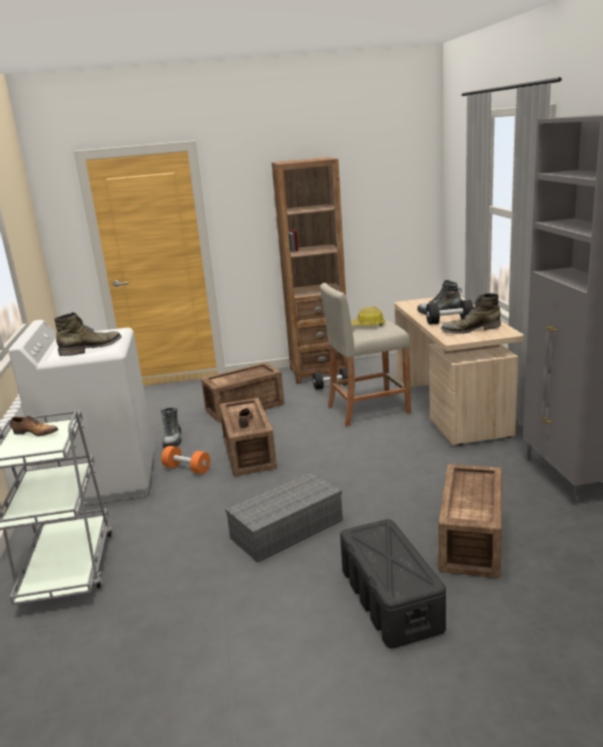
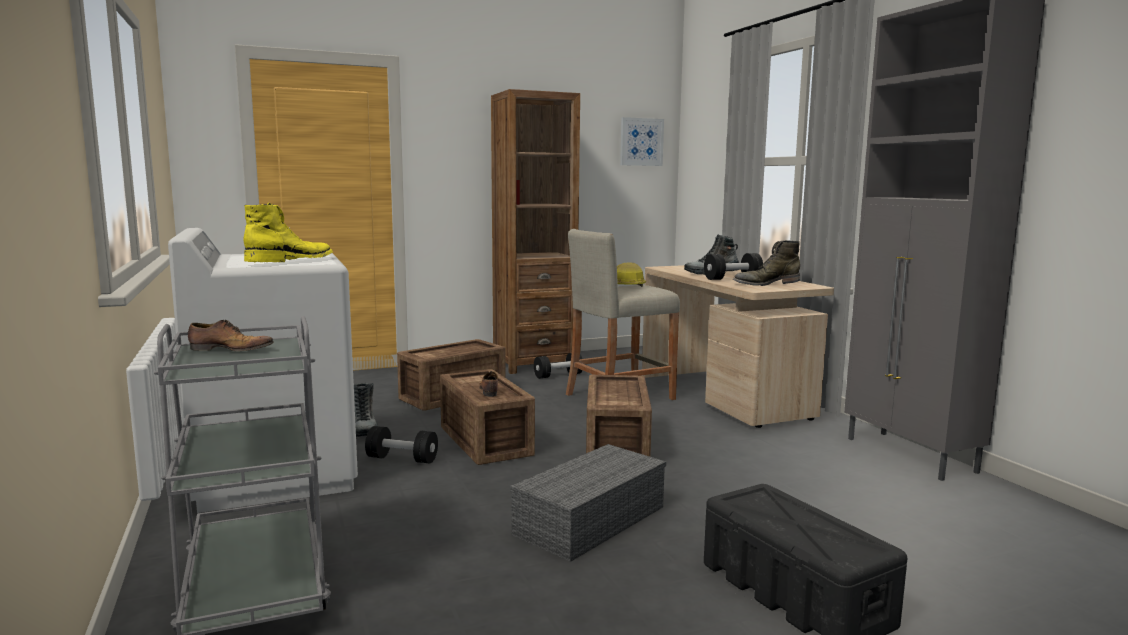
camera: 15 degrees left, 10 degrees down
green boot [54,312,122,356] -> yellow boot [243,203,333,262]
orange dumbbell [161,446,210,474] -> black dumbbell [365,426,438,463]
crate [439,464,502,578] -> crate moved to [586,375,652,457]
none -> picture [620,117,664,166]

